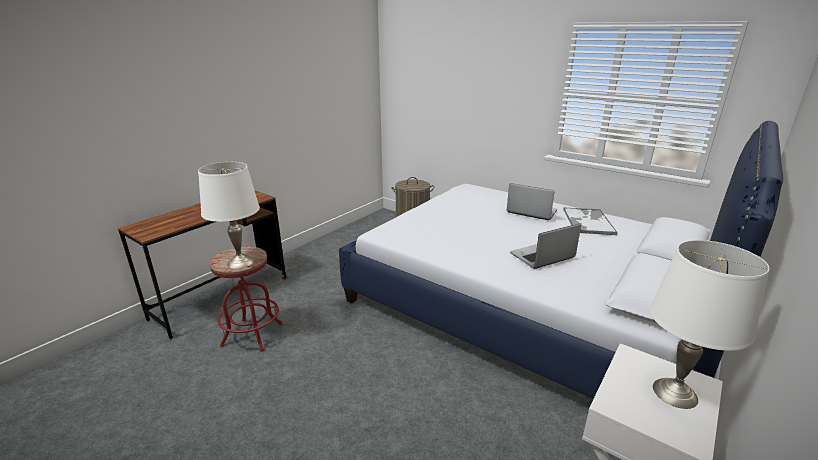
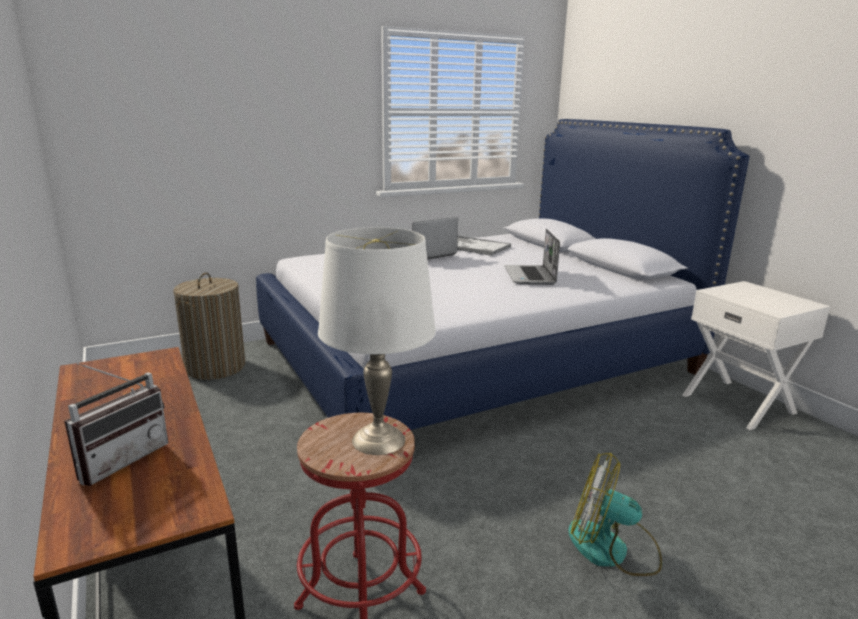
camera: 65 degrees left, 5 degrees down
white table lamp [650,240,769,409] -> none
none -> radio [64,363,169,486]
none -> fan [568,453,662,576]

